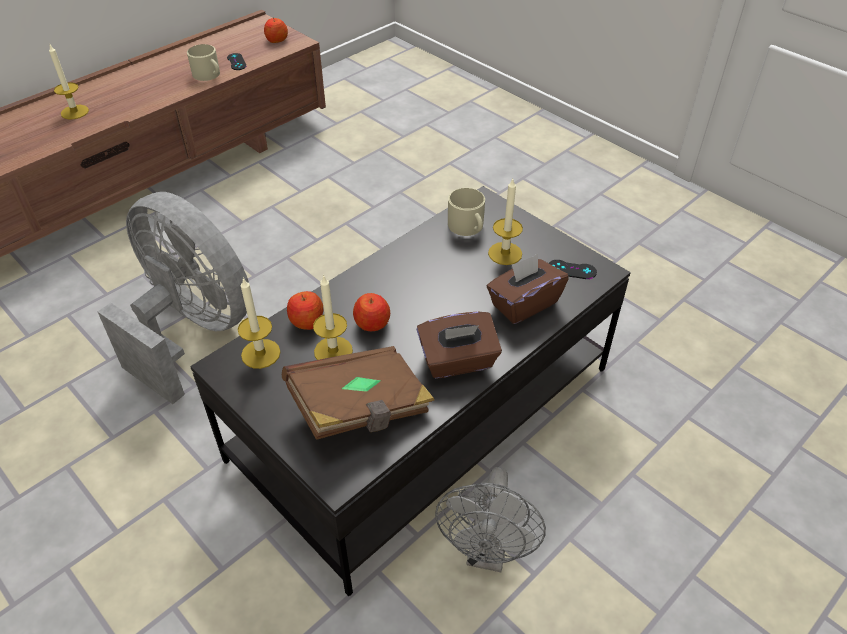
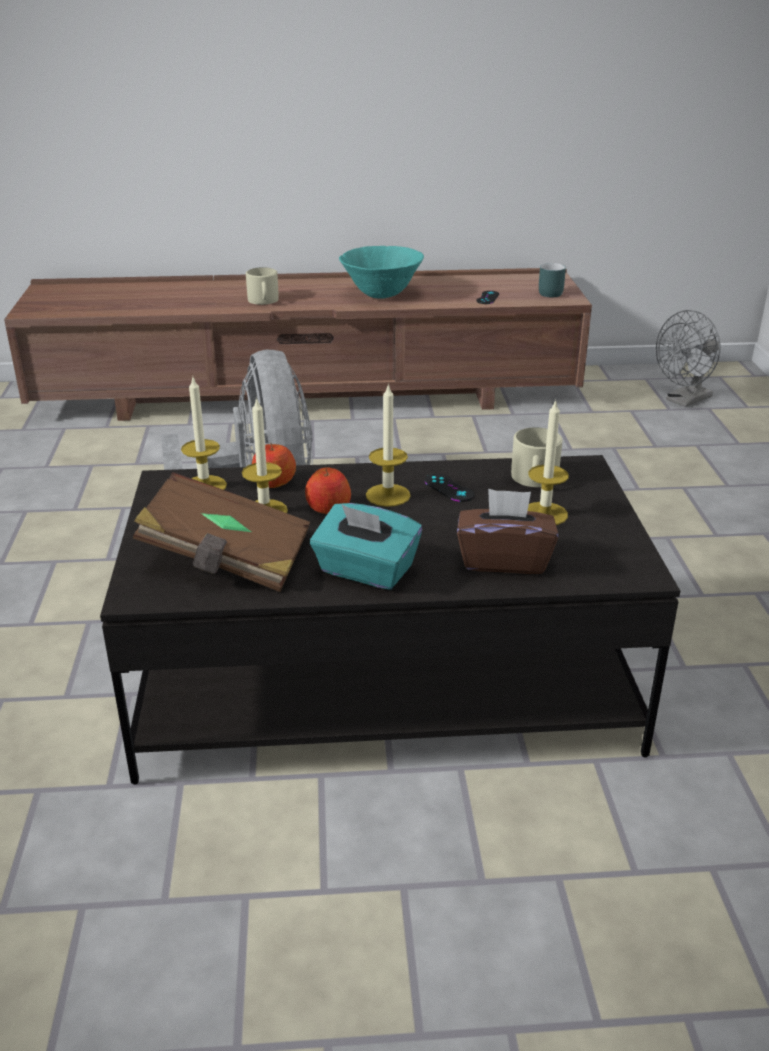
camera: 40 degrees right, 15 degrees down
candle [49,43,89,119] -> candle moved to [366,383,411,507]
beige mug [187,44,220,81] -> beige mug moved to [246,267,279,305]
apple [264,17,288,43] -> turquoise mug [539,263,566,298]
brown tissue box [417,311,502,379] -> turquoise tissue box [310,503,422,590]
grey fan [435,467,546,572] -> grey fan moved to [656,310,720,407]
black game controller [549,260,597,279] -> black game controller moved to [425,474,474,502]
none -> turquoise bowl [339,246,424,299]

